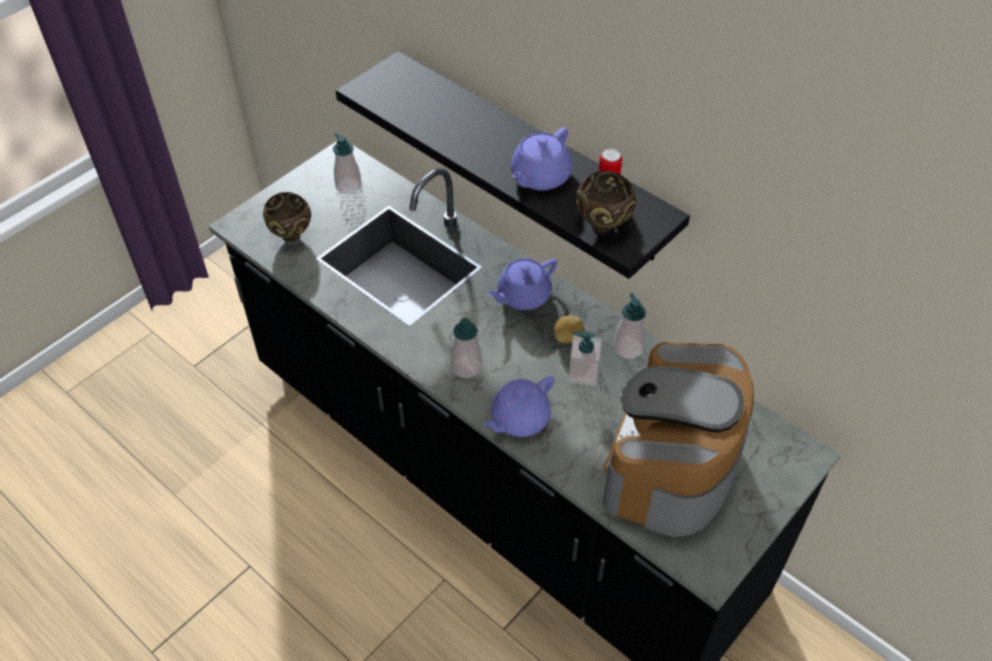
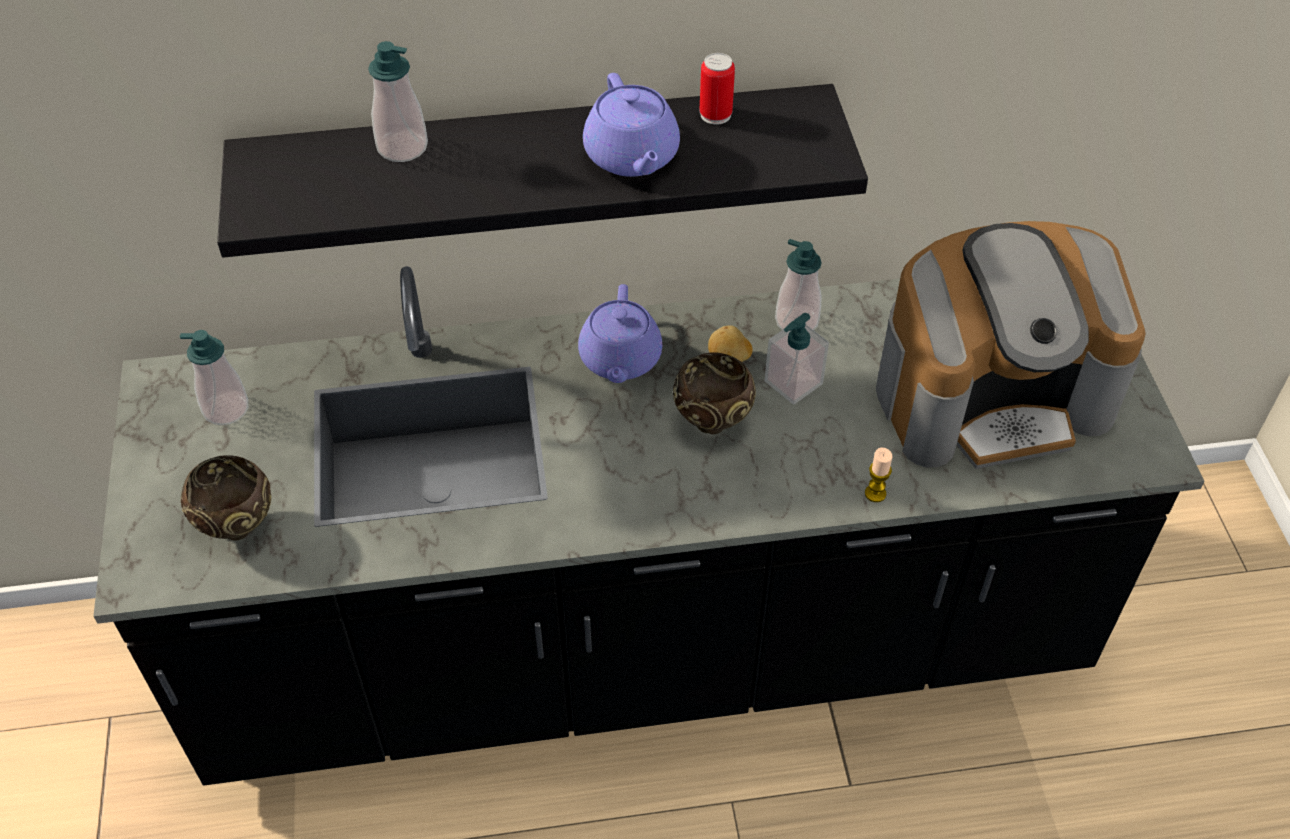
camera: 50 degrees left, 0 degrees up
soap dispenser [451,318,482,378] -> soap dispenser moved to [368,41,428,162]
purple teapot [483,376,554,437] -> none
brown bowl [576,171,636,233] -> brown bowl moved to [673,352,756,434]
coffee machine [603,342,754,537] -> coffee machine turned 75 degrees counterclockwise [876,221,1146,469]
none -> candle [865,448,892,502]

